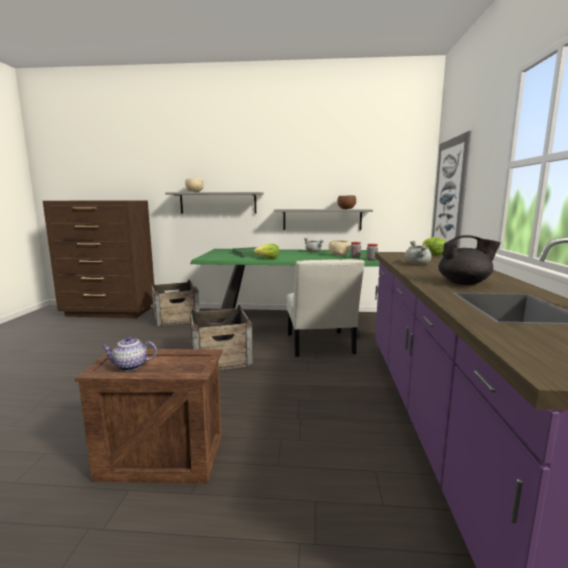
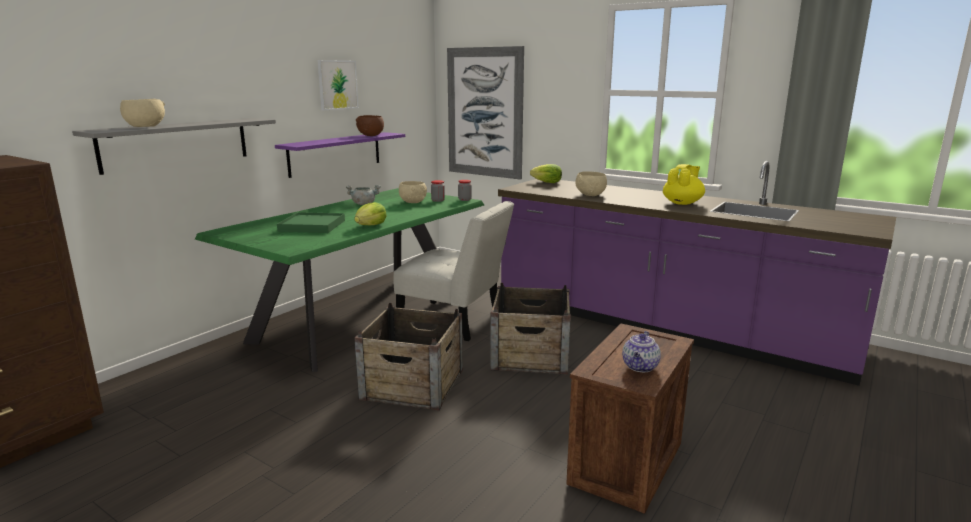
camera: 60 degrees left, 5 degrees up
crate [151,280,200,327] -> crate moved to [490,283,571,374]
grey shelf [274,209,373,230] -> purple shelf [275,132,405,178]
grey cooking pot [404,241,431,265] -> beige bowl [575,171,607,196]
black teapot [438,235,501,285] -> yellow teapot [663,164,705,205]
none -> picture [317,60,359,111]

